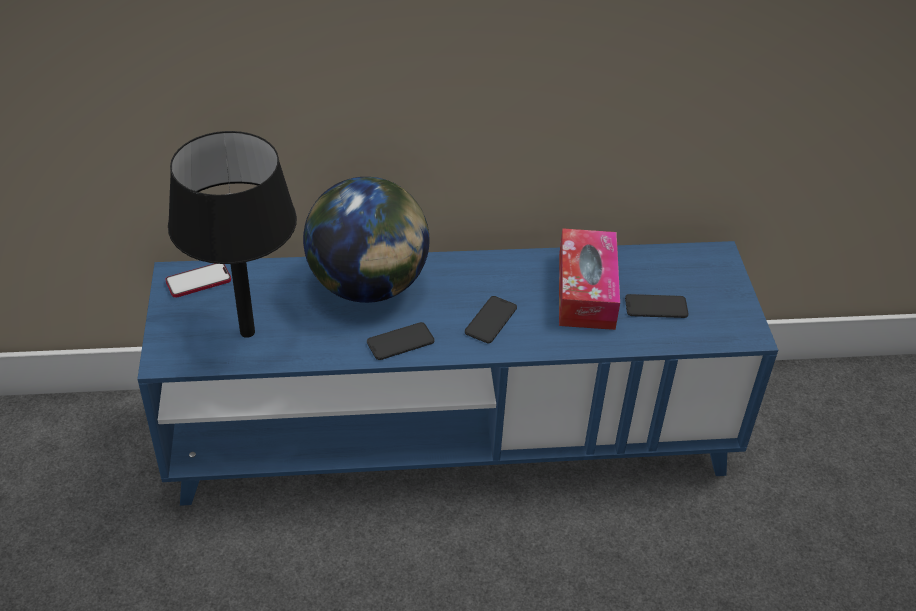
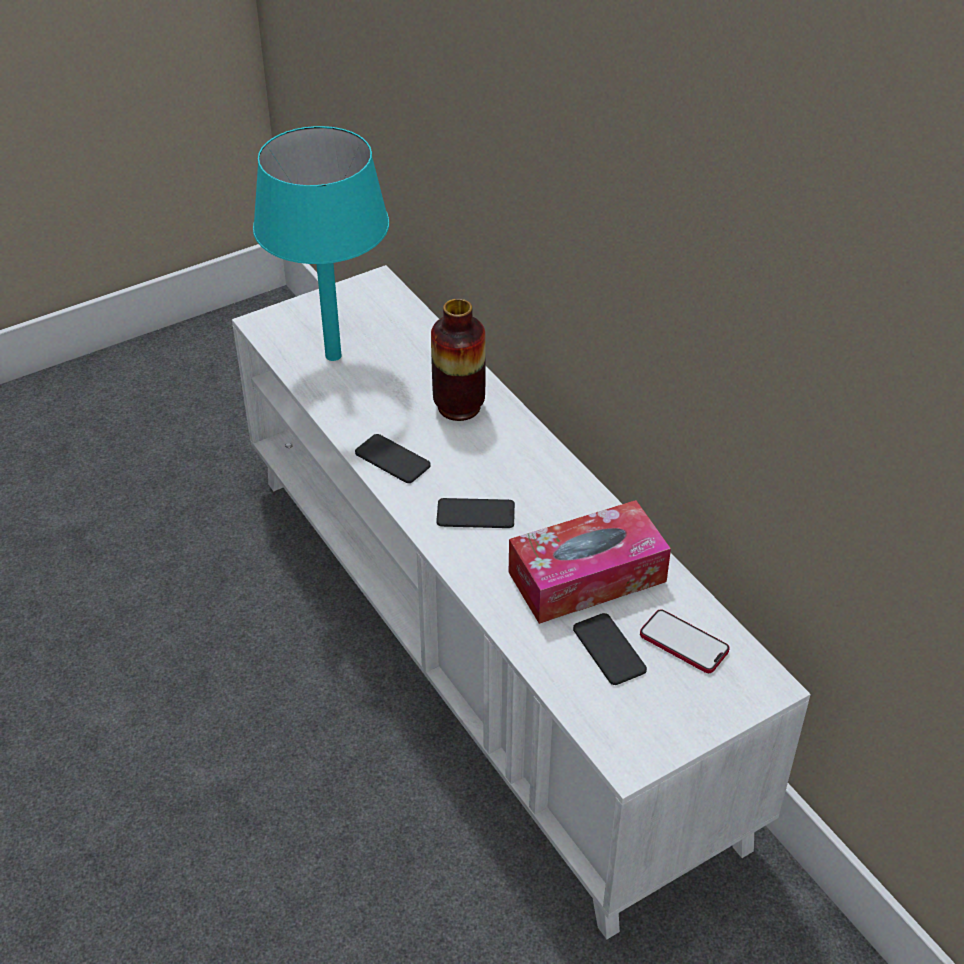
camera: 65 degrees right, 0 degrees up
blue tv stand [137,241,778,506] -> white tv stand [232,265,811,939]
phone [165,263,231,298] -> phone moved to [640,610,729,673]
black table lamp [168,131,297,338] -> turquoise table lamp [253,126,389,361]
globe [303,177,429,303] -> vase [431,299,486,421]

